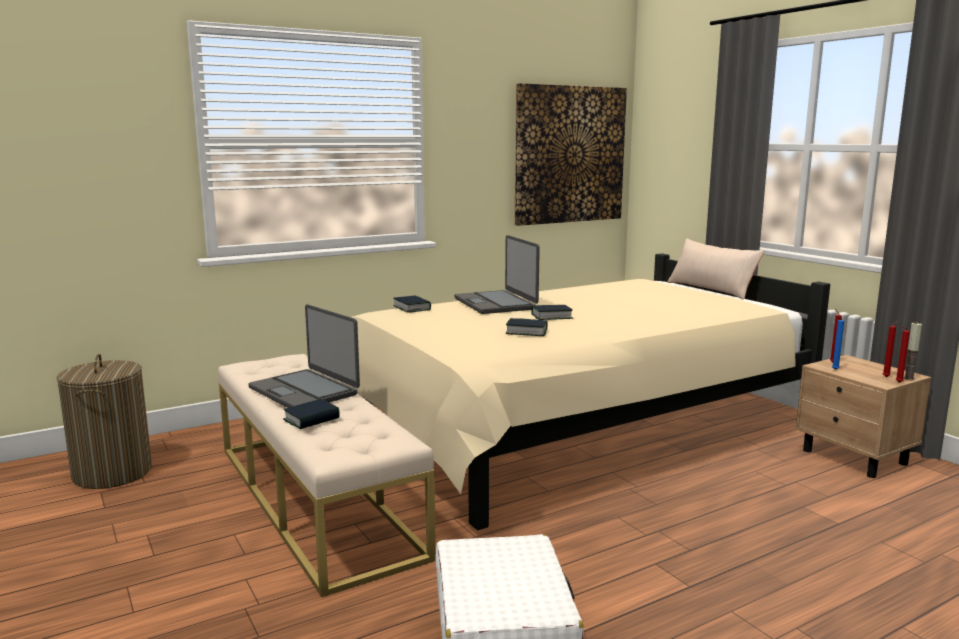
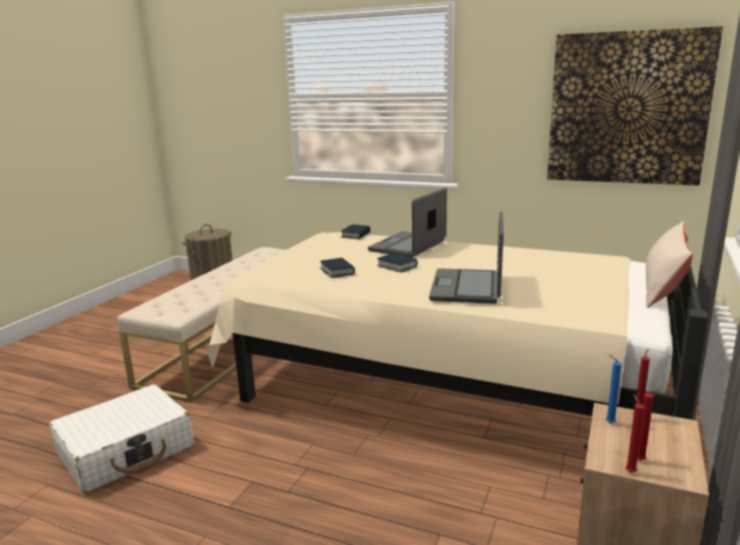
camera: 55 degrees right, 5 degrees up
laptop [248,304,360,408] -> laptop moved to [429,211,504,304]
book [283,399,340,429] -> none
candle [903,323,922,380] -> none

